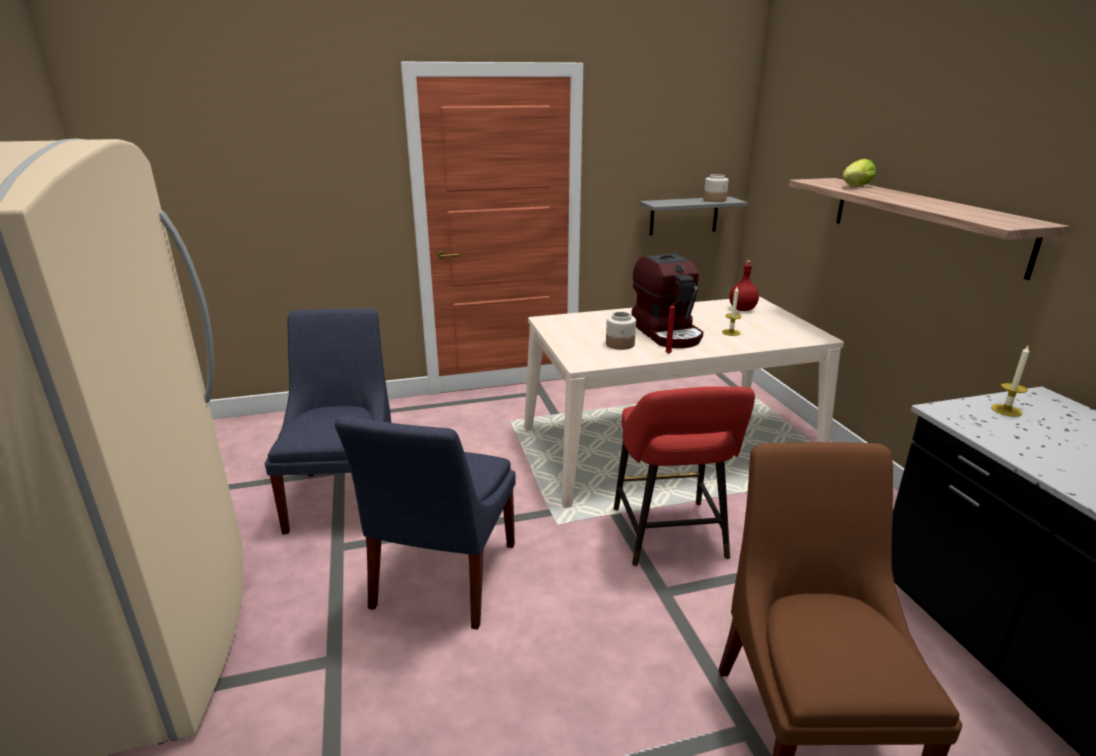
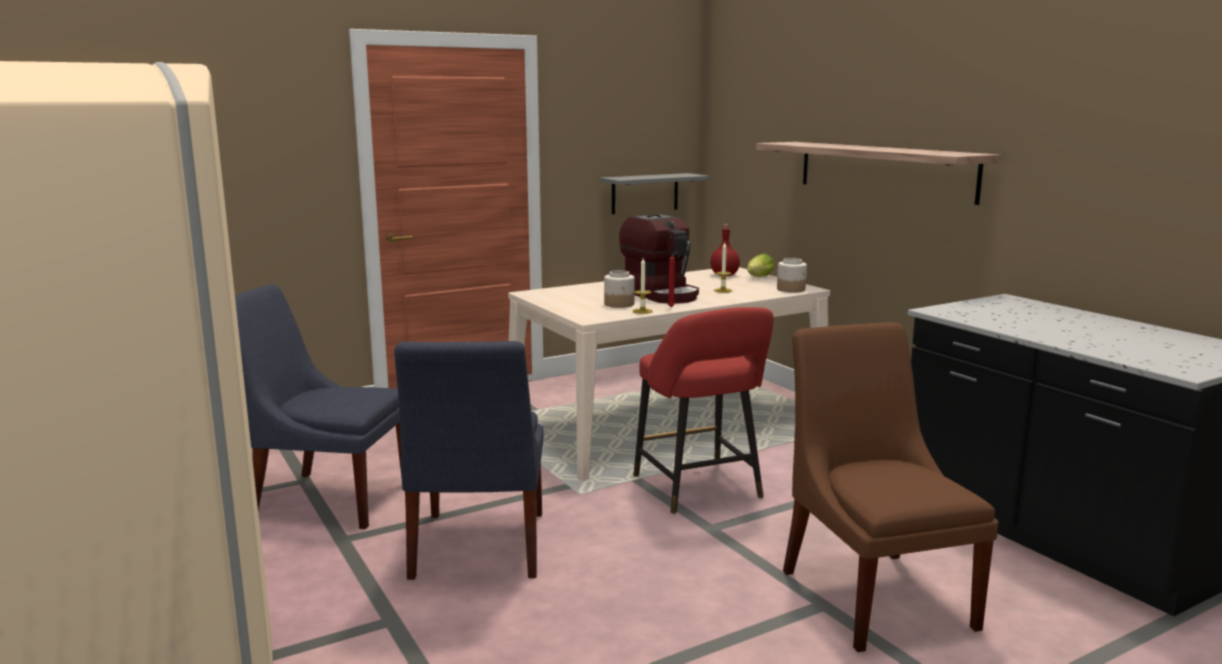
camera: 15 degrees left, 10 degrees down
blue chair [265,308,391,535] -> blue chair turned 60 degrees counterclockwise [235,284,401,529]
jar [704,174,729,202] -> jar moved to [777,258,807,293]
lettuce [843,159,876,186] -> lettuce moved to [747,253,775,277]
candle [991,346,1030,417] -> candle moved to [633,258,653,314]

